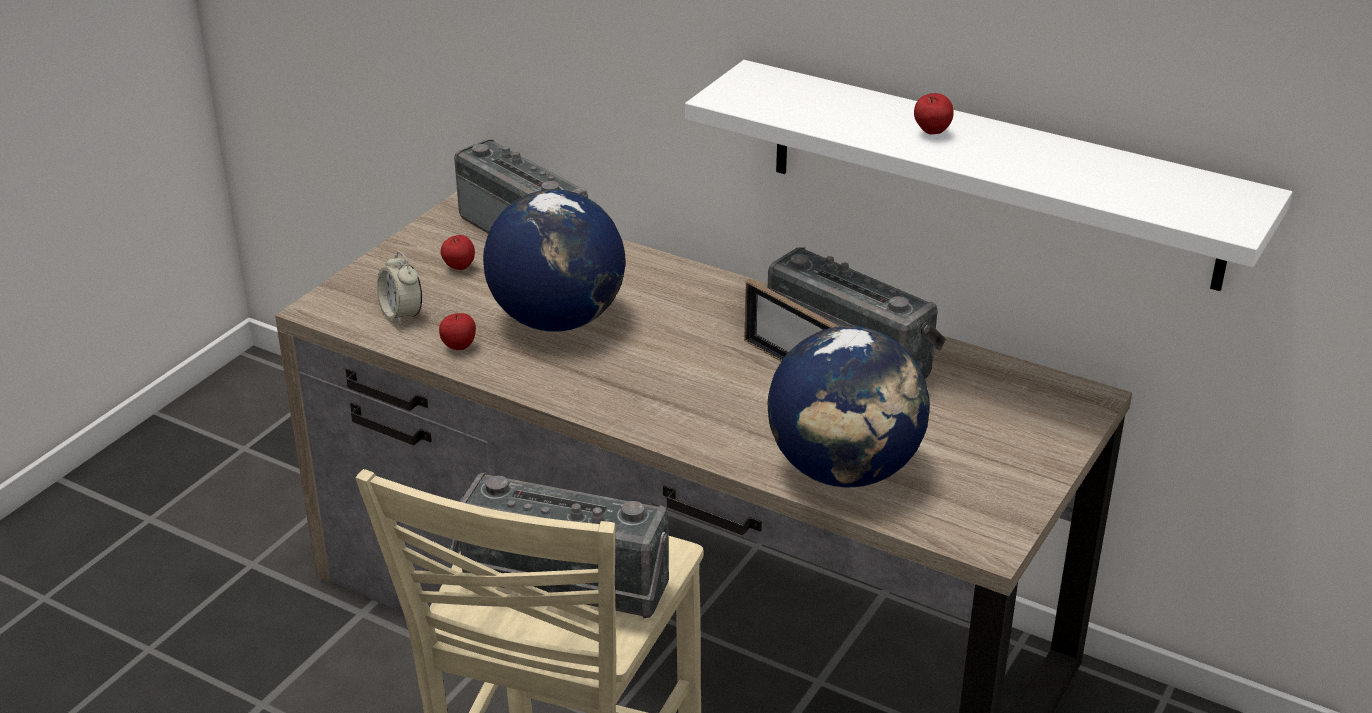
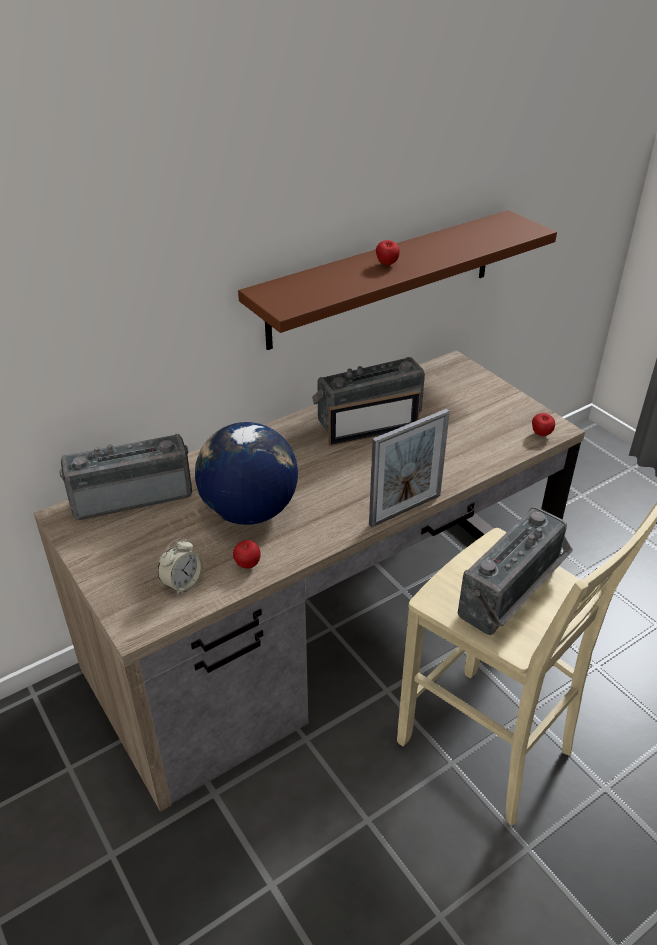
camera: 65 degrees left, 5 degrees up
alarm clock [377,251,422,326] -> alarm clock turned 45 degrees counterclockwise [158,538,203,596]
apple [441,235,475,270] -> apple moved to [532,413,555,436]
white shelf [685,60,1292,291] -> brown shelf [238,210,557,350]
globe [768,326,930,487] -> none
none -> picture frame [369,409,450,527]

